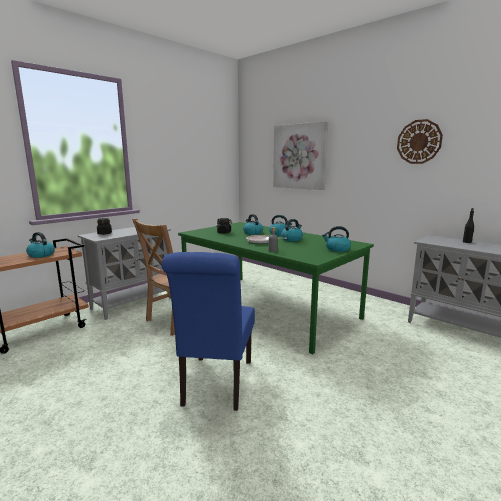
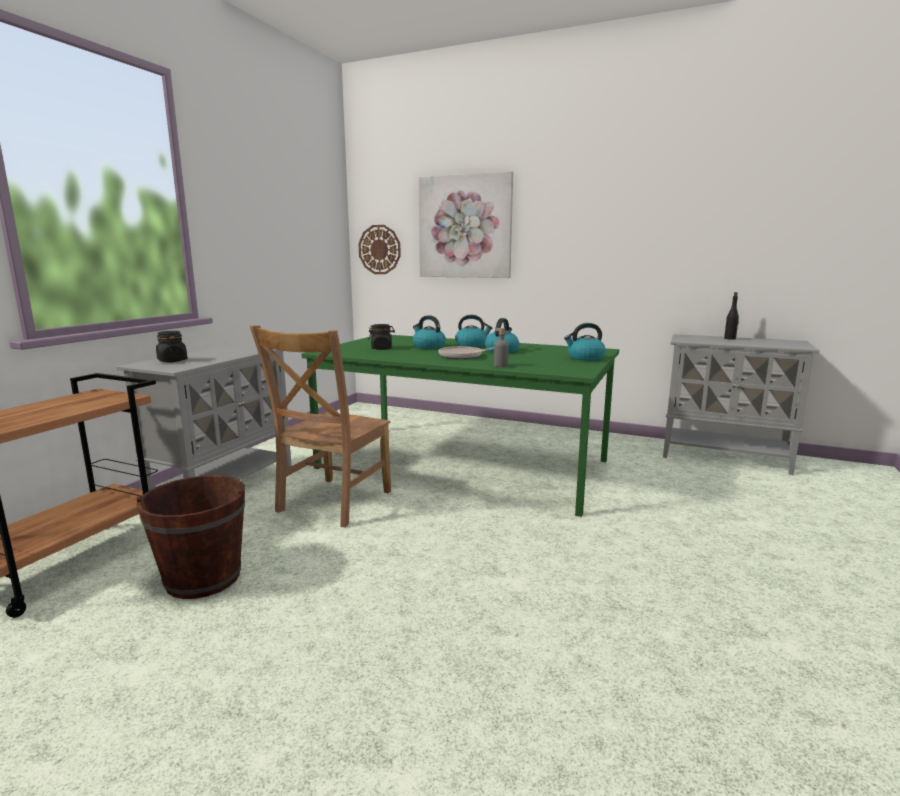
camera: 20 degrees left, 0 degrees up
kettle [26,232,55,258] -> none
blue chair [161,252,255,411] -> none
wall clock [397,119,443,164] -> wall clock moved to [358,225,401,274]
none -> brown bucket [136,475,245,599]

